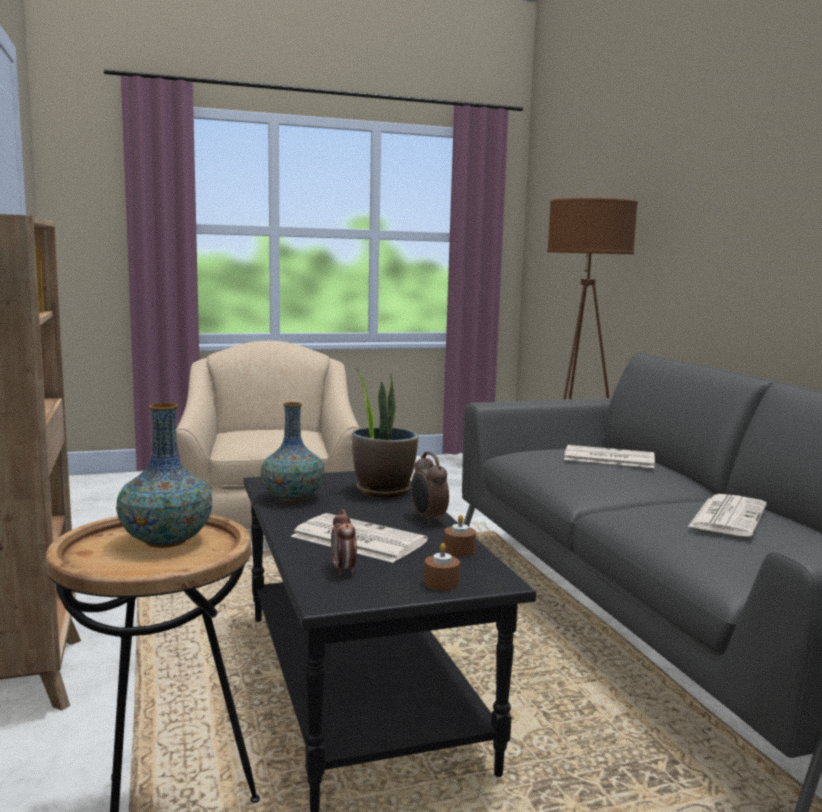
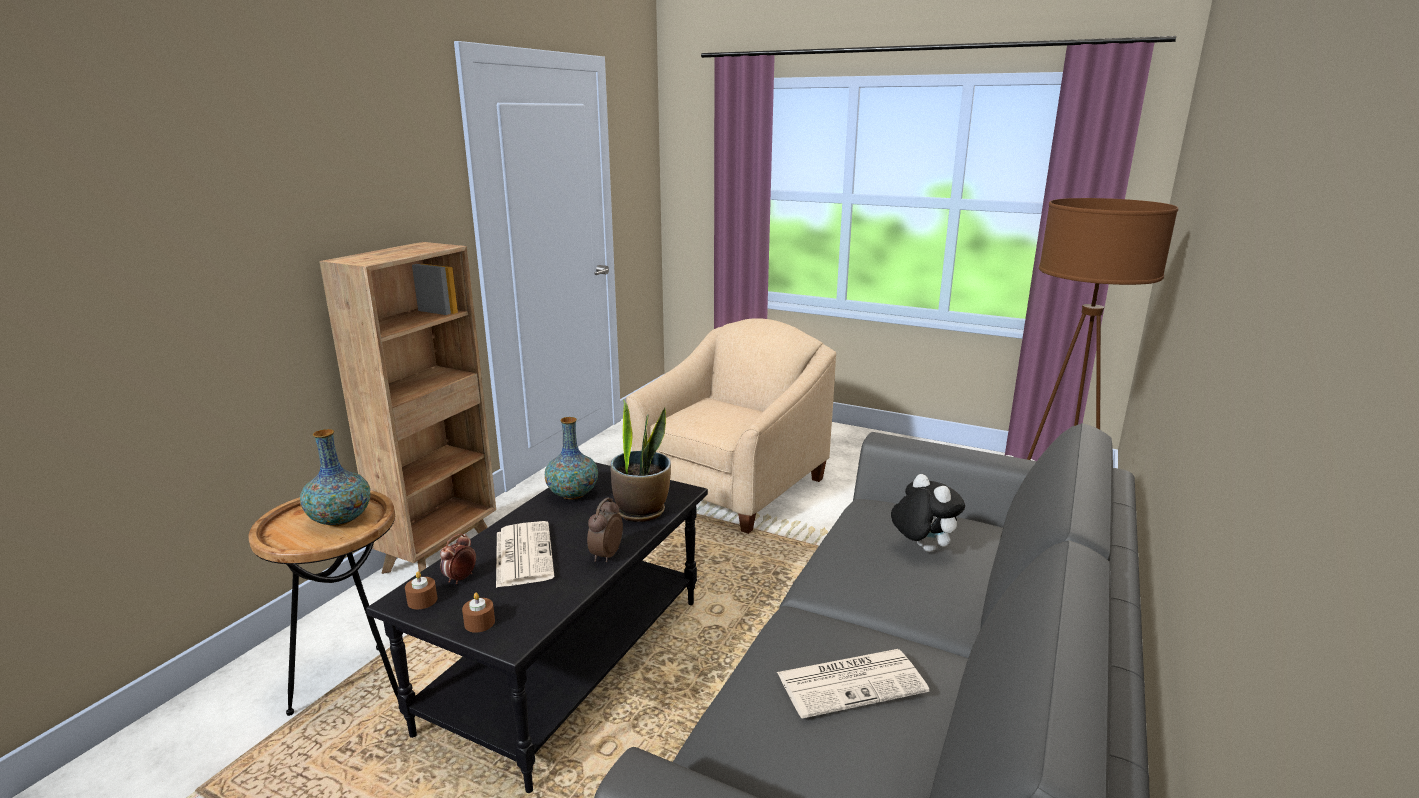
camera: 45 degrees right, 10 degrees up
brown candle [444,515,476,557] -> brown candle moved to [405,571,437,610]
newspaper [564,445,655,468] -> plush toy [891,474,965,552]

